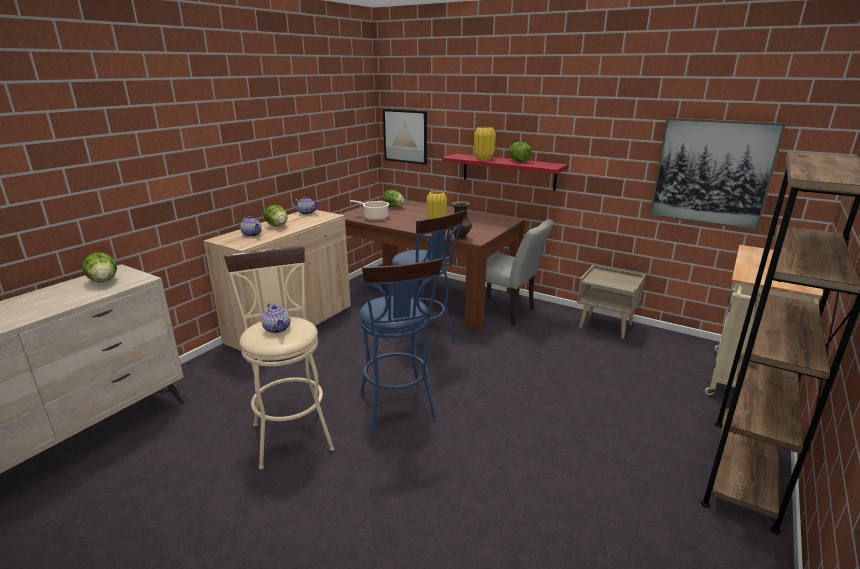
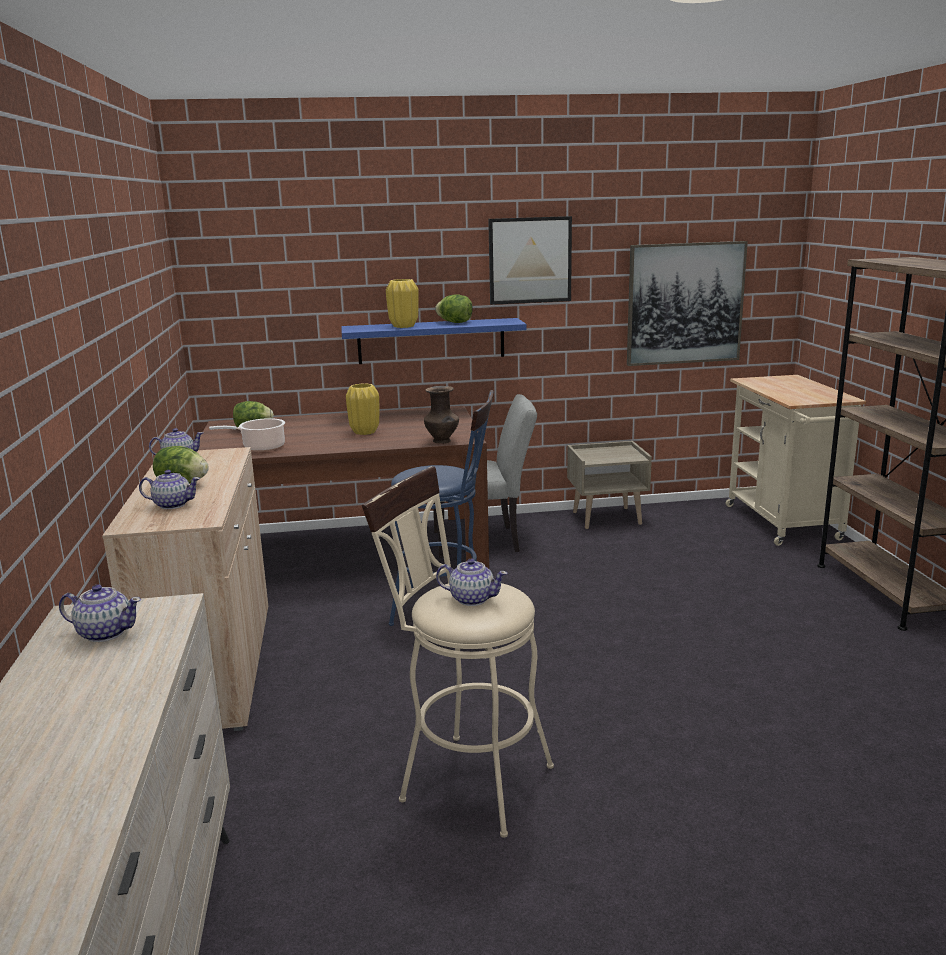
camera: 40 degrees left, 5 degrees down
lettuce [82,252,117,282] -> teapot [59,584,141,642]
blue stool [359,258,443,433] -> none
picture [383,109,427,165] -> picture moved to [488,216,572,305]
red shelf [442,154,568,191] -> blue shelf [342,318,527,364]

